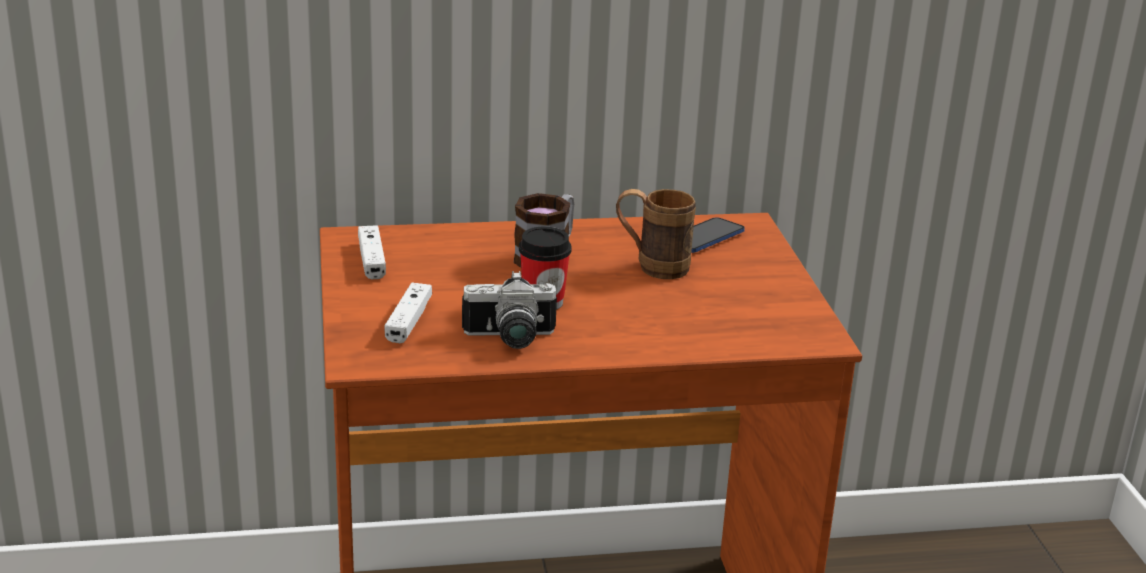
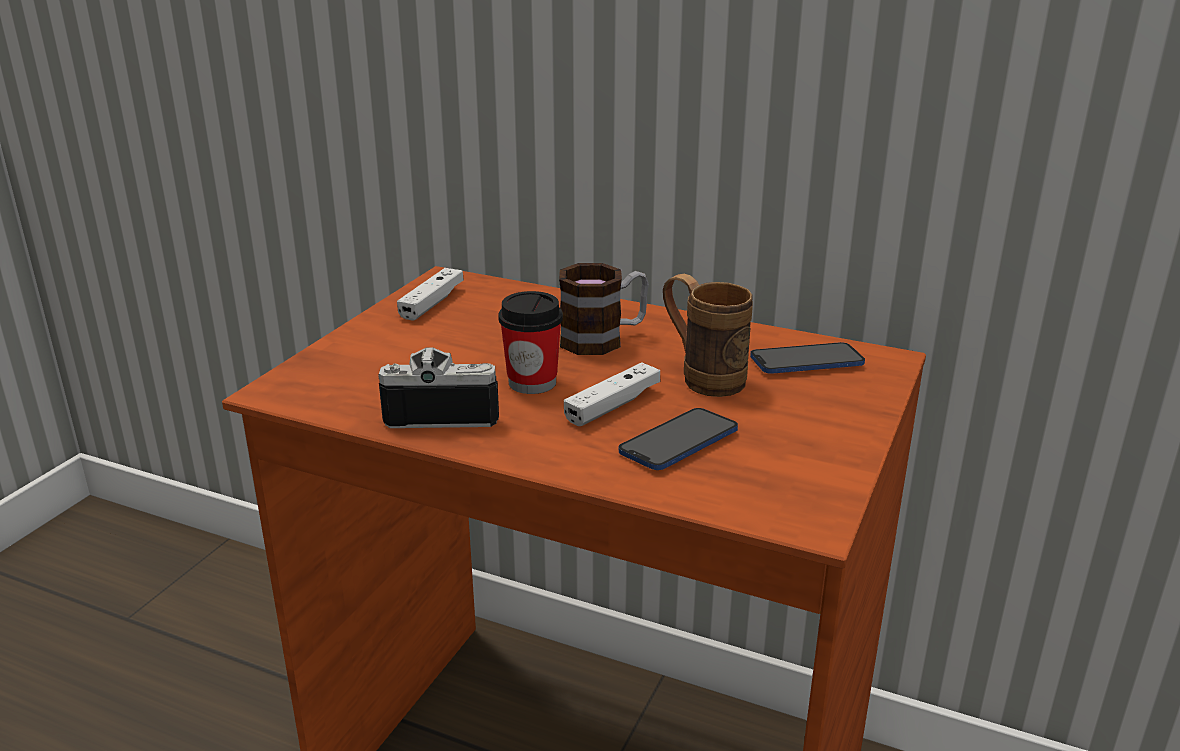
camera: 35 degrees right, 0 degrees up
white game controller [384,283,432,343] -> white game controller moved to [564,362,660,426]
camera [462,271,557,349] -> camera turned 150 degrees clockwise [379,348,499,428]
none -> phone [618,408,738,470]

